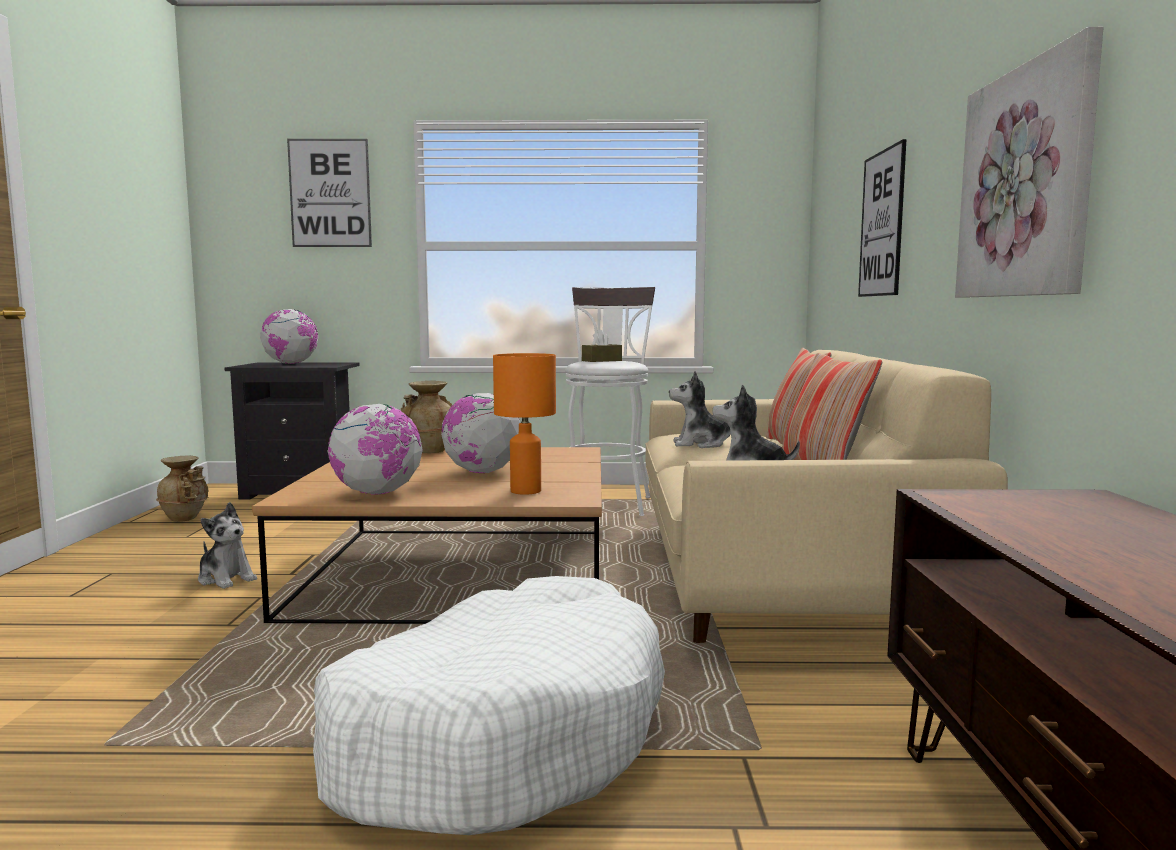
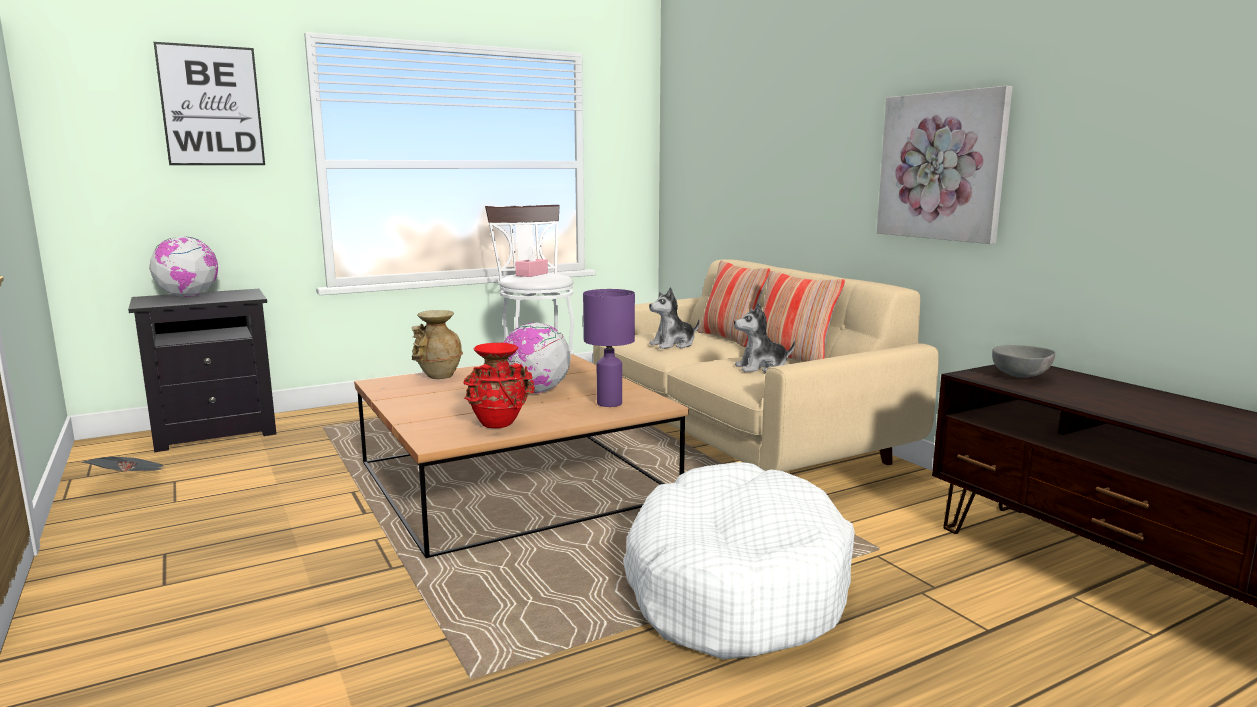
camera: 30 degrees left, 5 degrees up
beige vase [156,456,208,522] -> newspaper [81,457,163,472]
plush toy [198,502,257,589] -> none
globe [327,404,423,495] -> red vase [464,343,535,428]
orange table lamp [493,353,556,495] -> purple table lamp [583,289,635,407]
brown tissue box [582,330,622,362] -> pink tissue box [515,247,548,277]
picture [858,139,907,297] -> none
none -> grey bowl [992,345,1055,378]

